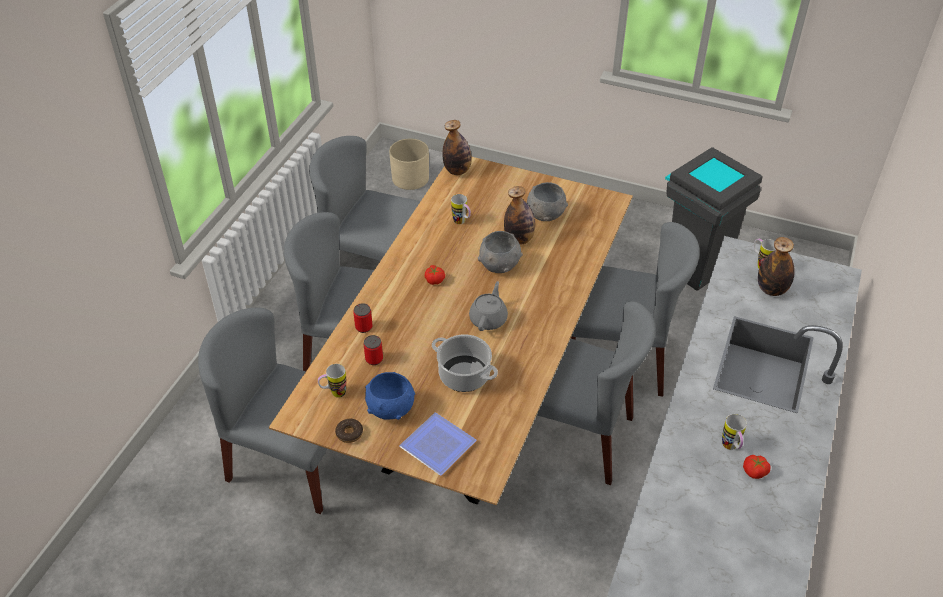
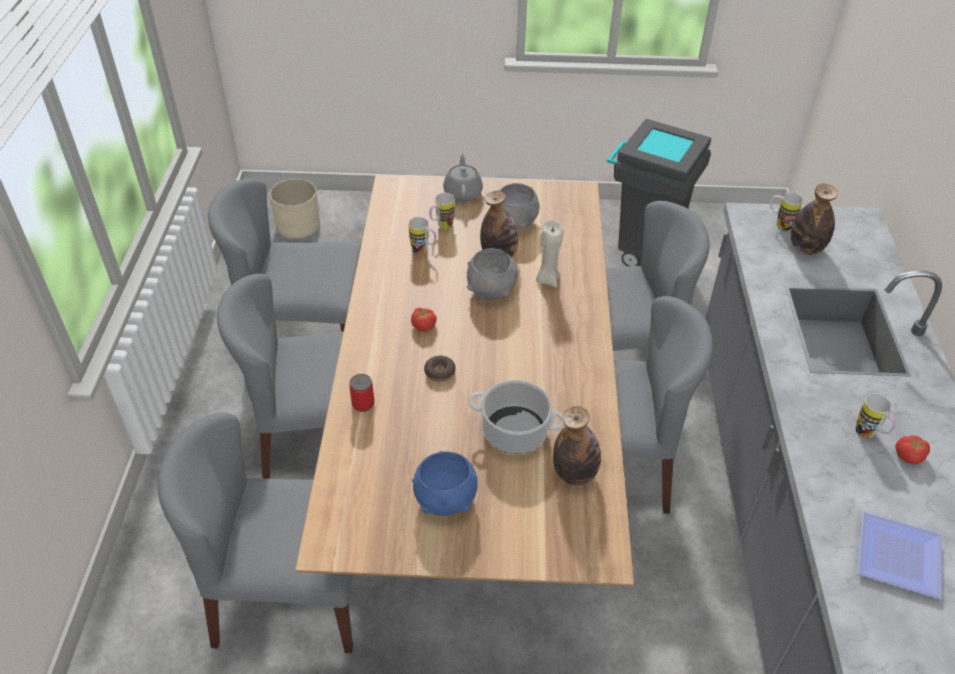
camera: 20 degrees left, 0 degrees up
mug [318,364,347,398] -> mug moved to [429,193,455,229]
donut [335,419,363,443] -> donut moved to [424,356,456,382]
can [364,335,383,365] -> none
plate [399,413,477,475] -> plate moved to [858,512,942,599]
bottle [443,120,472,175] -> bottle moved to [553,406,601,485]
grey teapot [469,281,508,331] -> grey teapot moved to [443,153,483,201]
none -> beige candle [536,220,564,288]

